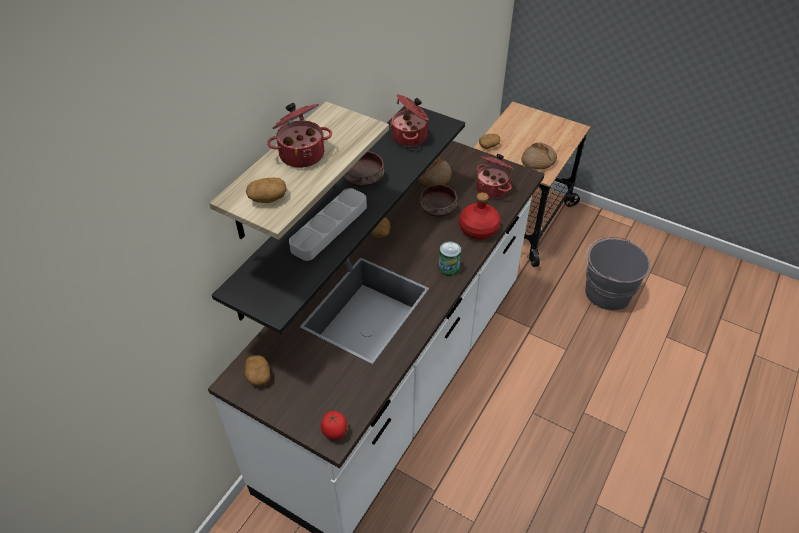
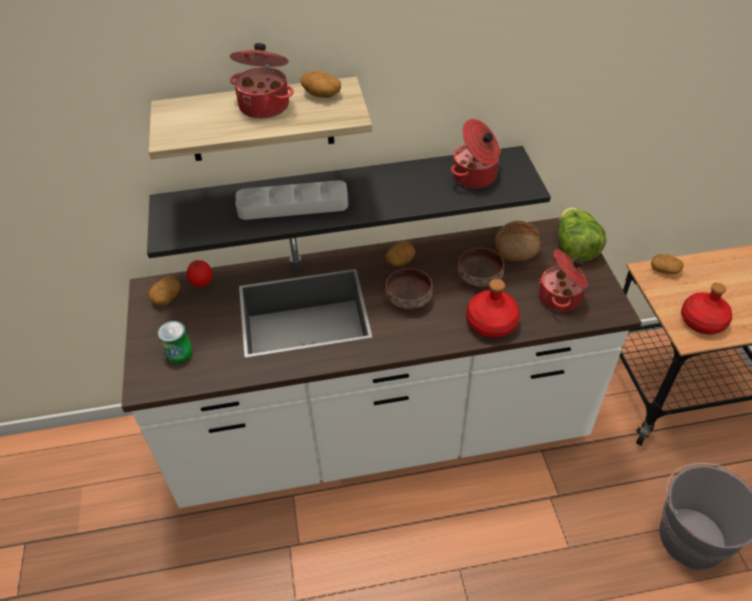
camera: 50 degrees right, 0 degrees up
potato [246,178,287,203] -> potato moved to [300,71,341,98]
tomato [321,411,347,439] -> tomato moved to [187,260,212,287]
brown bowl [343,151,384,187] -> brown bowl moved to [385,268,433,311]
can [438,241,461,276] -> can moved to [158,321,193,364]
bread [521,142,557,169] -> red bottle [681,283,732,334]
none -> lettuce [558,207,606,262]

